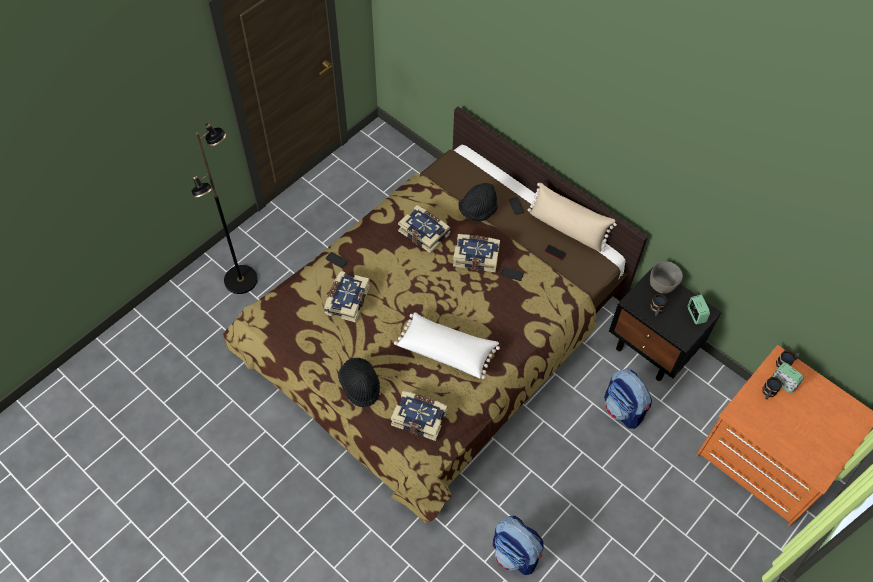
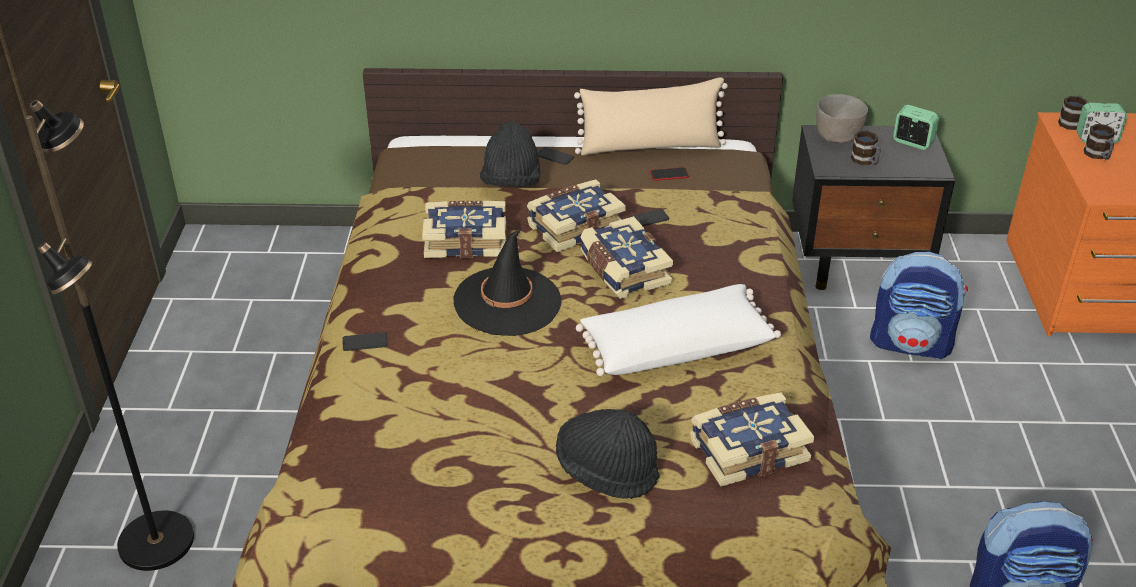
camera: 40 degrees left, 20 degrees down
book [324,271,370,323] -> book moved to [580,216,673,299]
none -> black hat [453,228,562,336]

